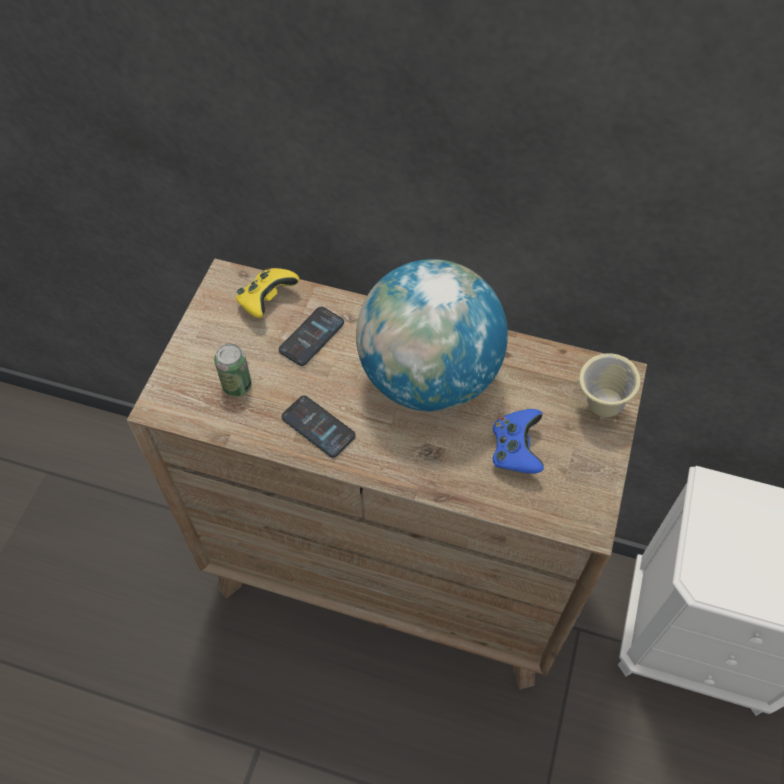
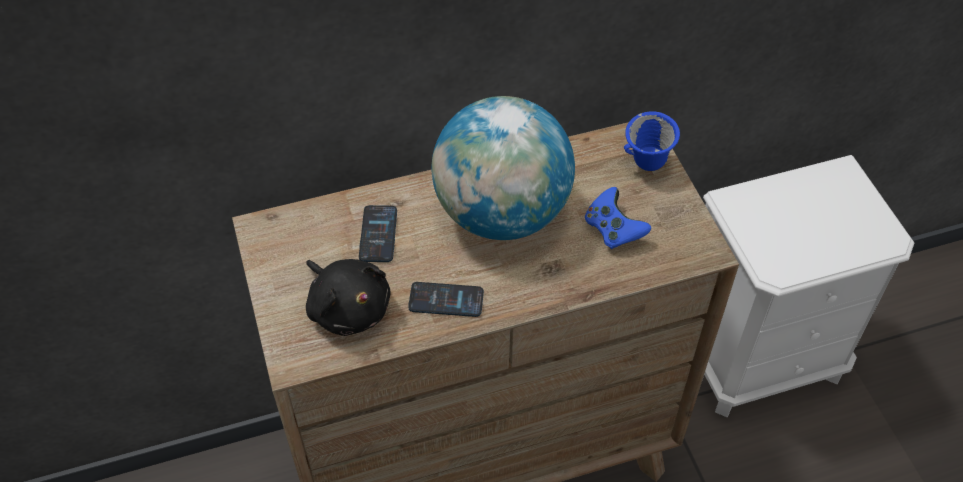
camera: 35 degrees left, 5 degrees down
can [214,344,252,397] -> black plush toy [306,259,391,336]
yellow game controller [236,268,300,318] -> none
beige mug [577,353,641,417] -> blue mug [624,111,680,171]

